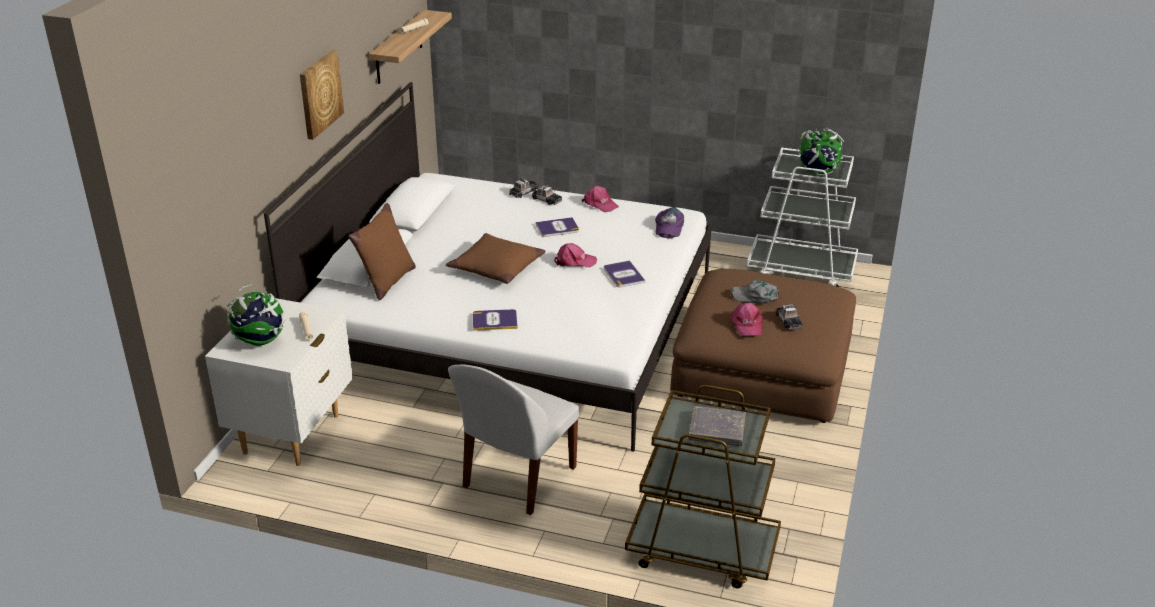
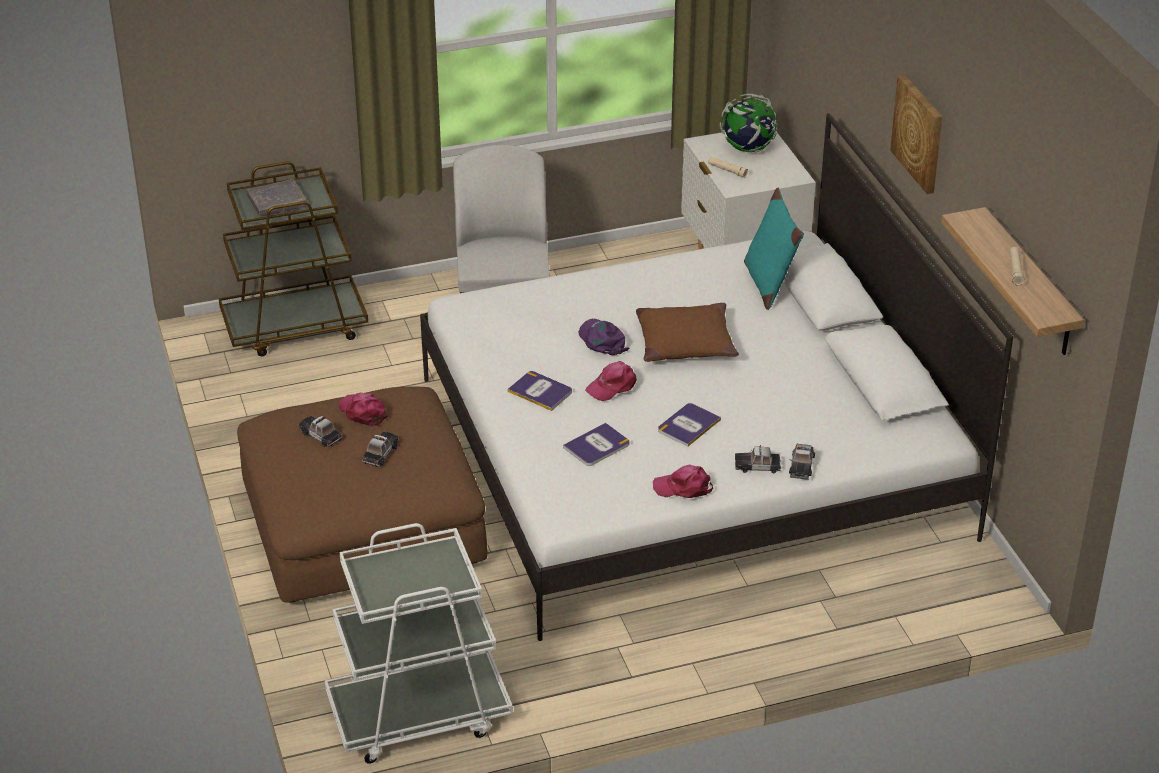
camera: 145 degrees right, 5 degrees up
brown pillow [348,203,416,300] -> turquoise pillow [744,187,804,310]
book [473,309,518,331] -> book moved to [563,423,630,466]
purple cap [655,207,684,239] -> purple cap moved to [579,319,629,355]
grey cap [731,280,779,304] -> toy car [362,432,399,467]
globe [796,128,844,176] -> none

